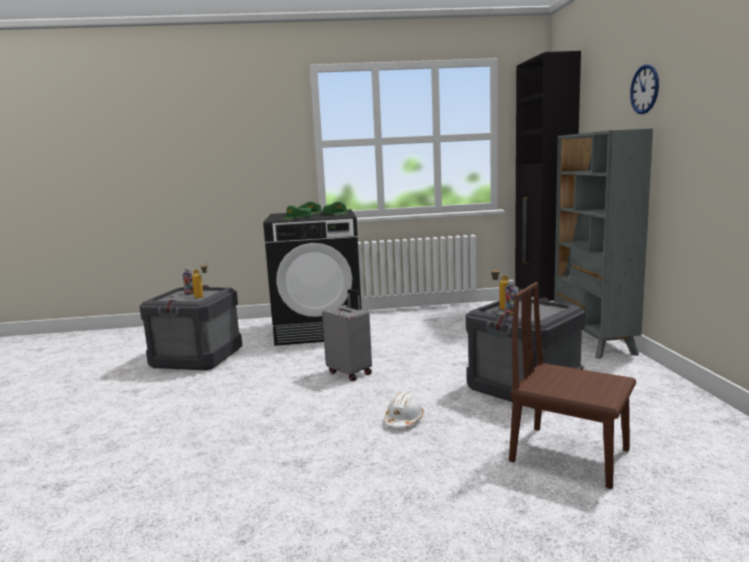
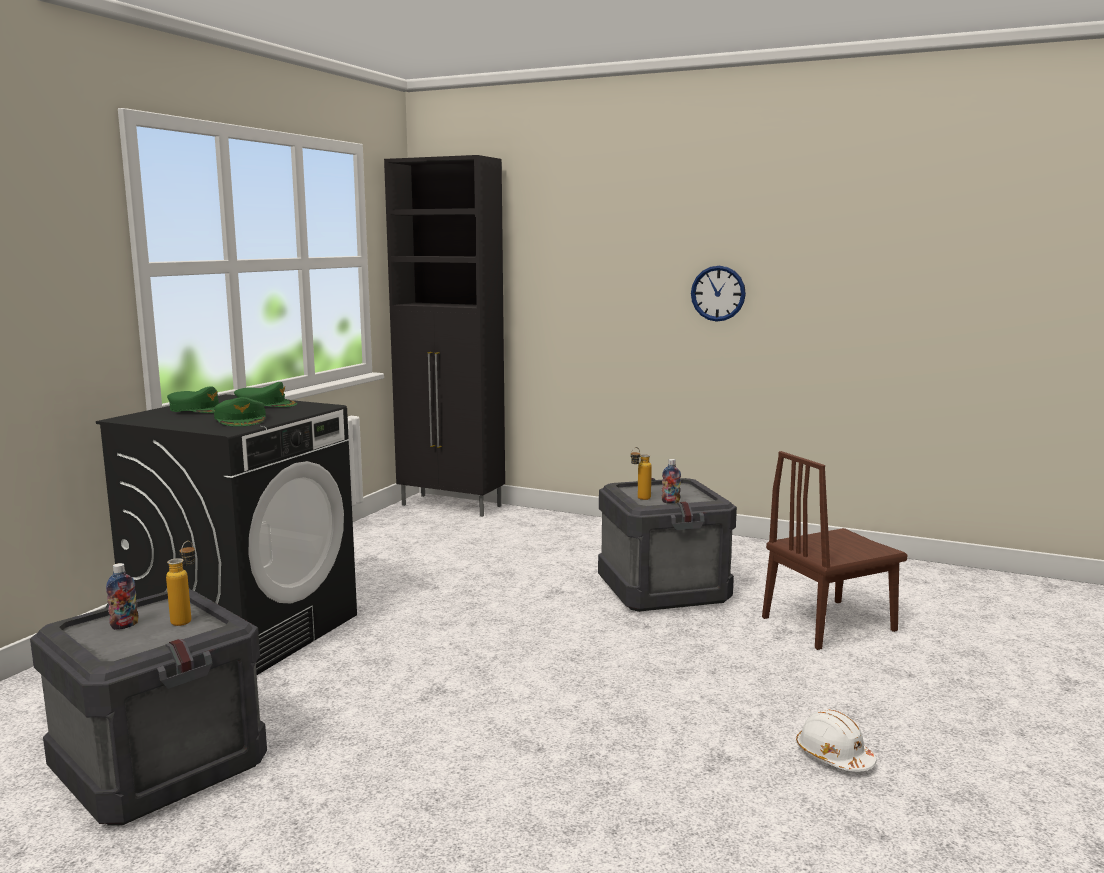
camera: 60 degrees left, 0 degrees up
grey suitcase [322,289,372,381] -> none
white hard hat [384,392,424,428] -> white hard hat moved to [796,710,876,772]
grey bookcase [554,128,653,359] -> none
wall clock [630,64,659,114] -> wall clock moved to [691,266,746,322]

